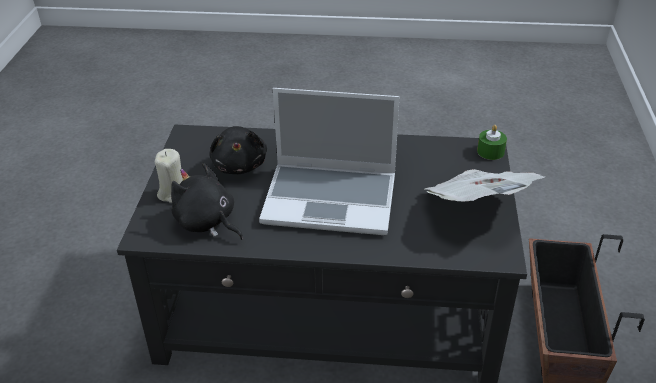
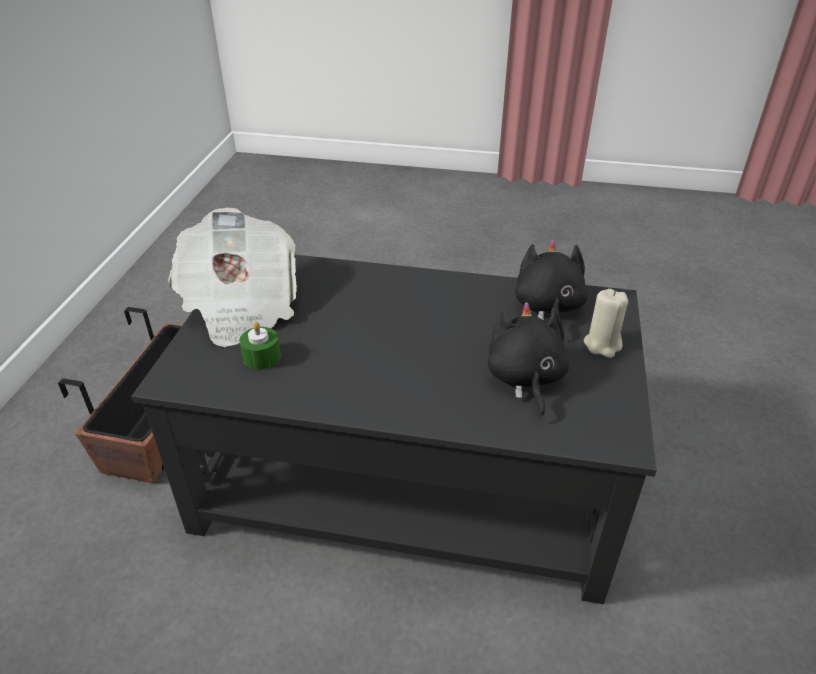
camera: 175 degrees left, 0 degrees up
black plush toy [171,163,243,240] -> black plush toy turned 135 degrees counterclockwise [515,240,588,322]
laptop [259,88,400,235] -> none
green candle [477,125,507,160] -> green candle moved to [239,322,281,370]

